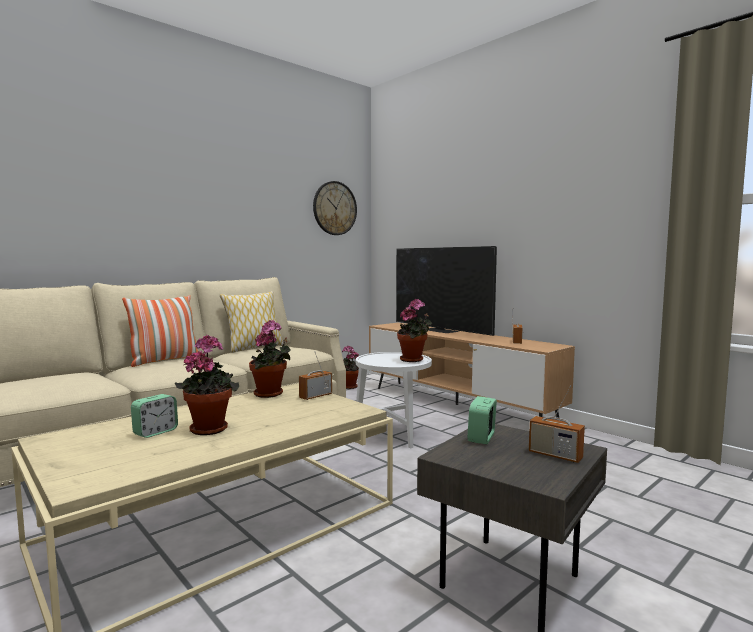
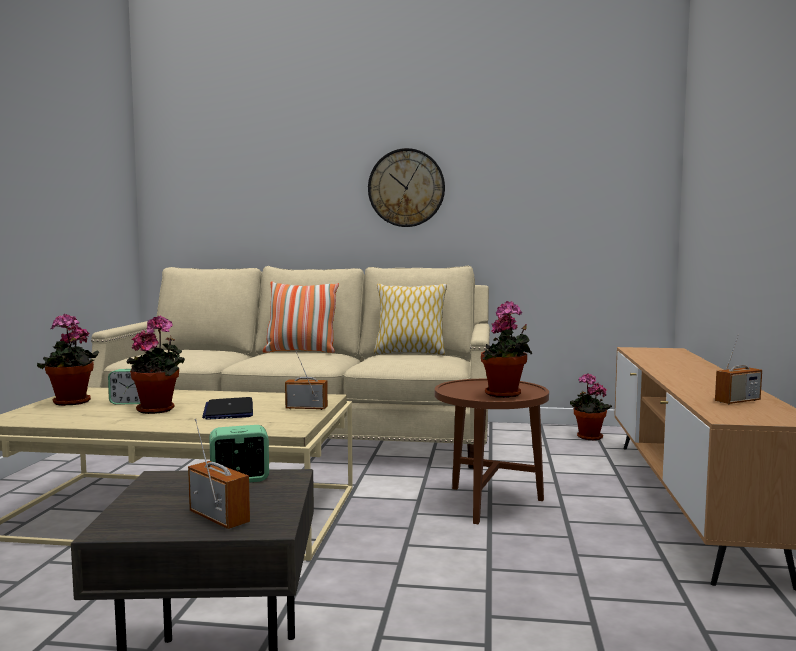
camera: 50 degrees right, 0 degrees up
potted plant [249,320,291,398] -> potted plant moved to [37,313,99,406]
wall clock [313,181,357,235] -> wall clock moved to [368,148,445,227]
white side table [356,352,432,448] -> brown side table [435,379,549,524]
television [396,246,497,336] -> none
radio [529,385,585,463] -> radio turned 135 degrees clockwise [188,419,250,529]
none -> laptop [202,397,253,420]

